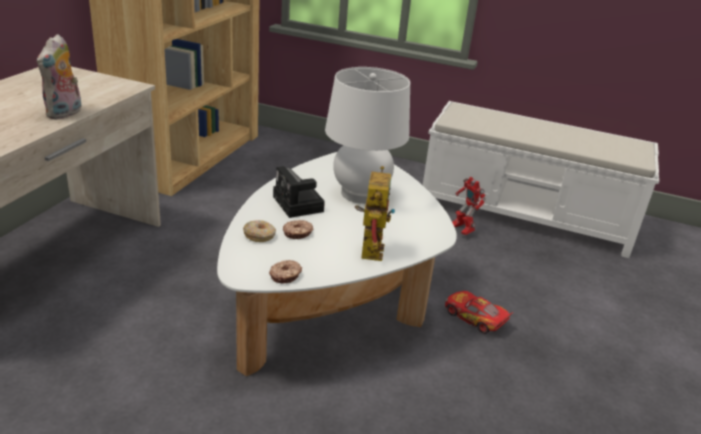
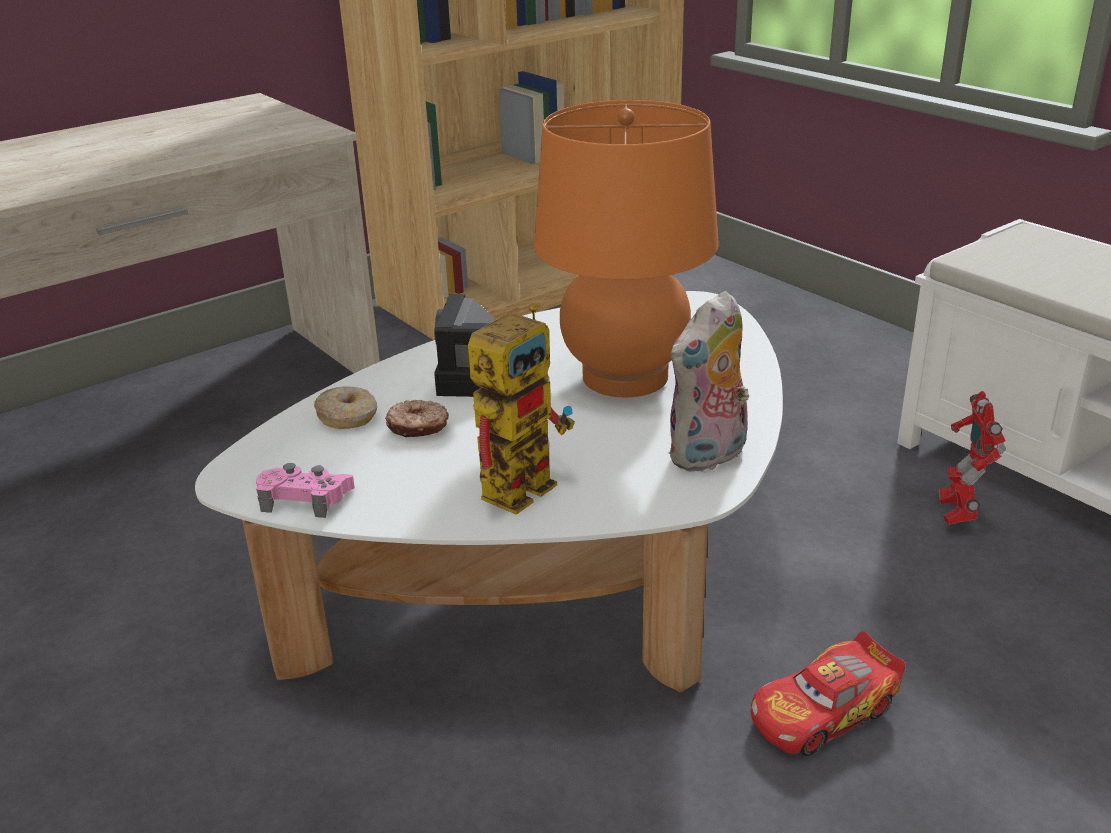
camera: 35 degrees right, 0 degrees up
plush toy [37,34,81,120] -> plush toy moved to [668,291,749,472]
donut [269,260,302,284] -> pink game controller [256,463,355,518]
white table lamp [325,67,410,204] -> orange table lamp [534,100,719,397]
toy car [445,291,513,334] -> toy car turned 105 degrees counterclockwise [751,631,905,756]

